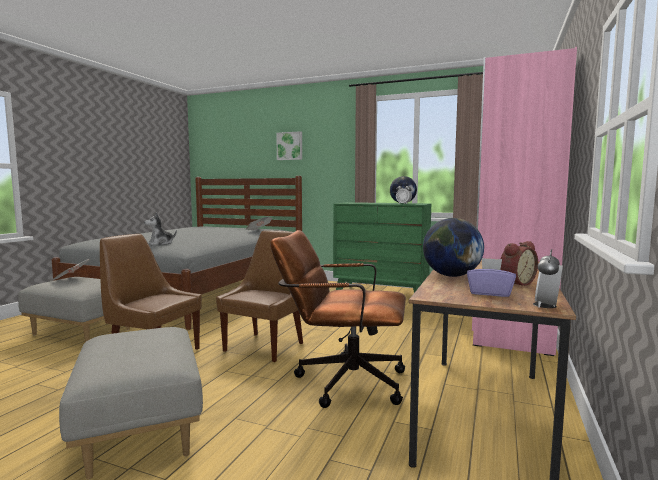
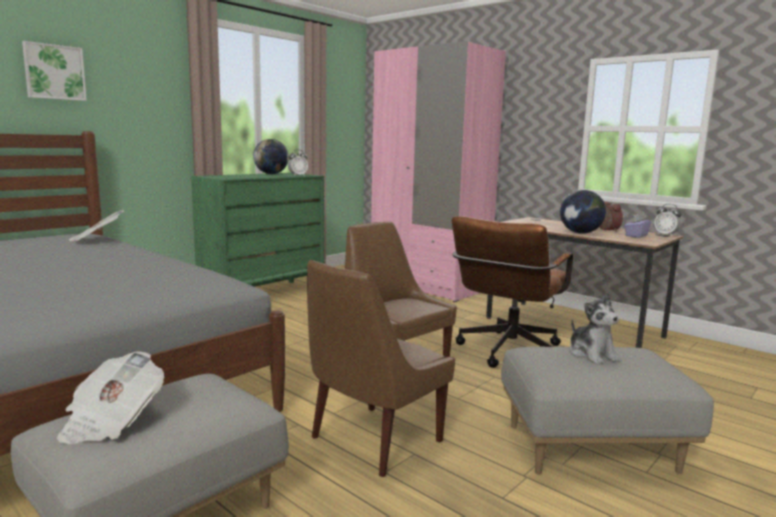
camera: 70 degrees left, 5 degrees up
plush toy [144,212,177,245] -> plush toy moved to [570,292,620,364]

